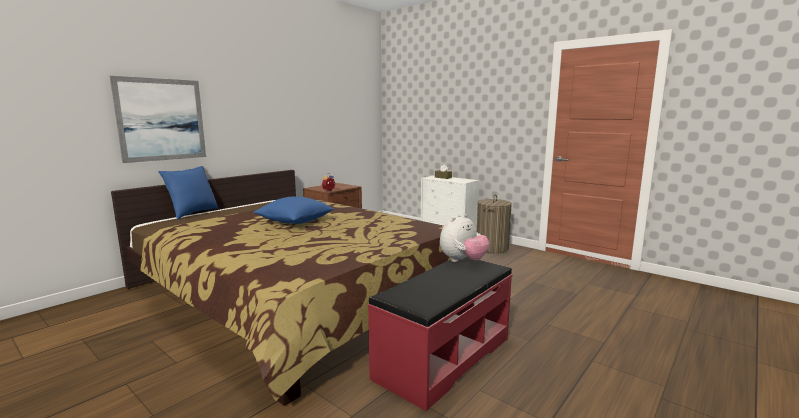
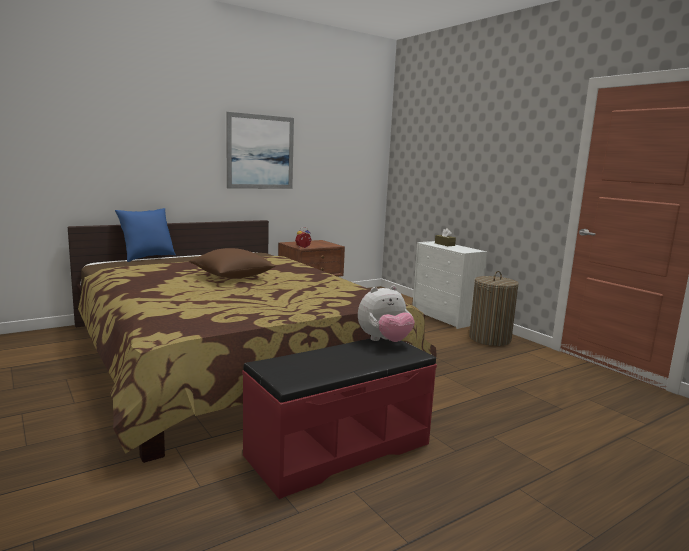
camera: 15 degrees right, 0 degrees up
picture [110,76,206,163] -> picture moved to [226,112,294,189]
blue pillow [253,196,334,224] -> brown pillow [189,248,276,278]

